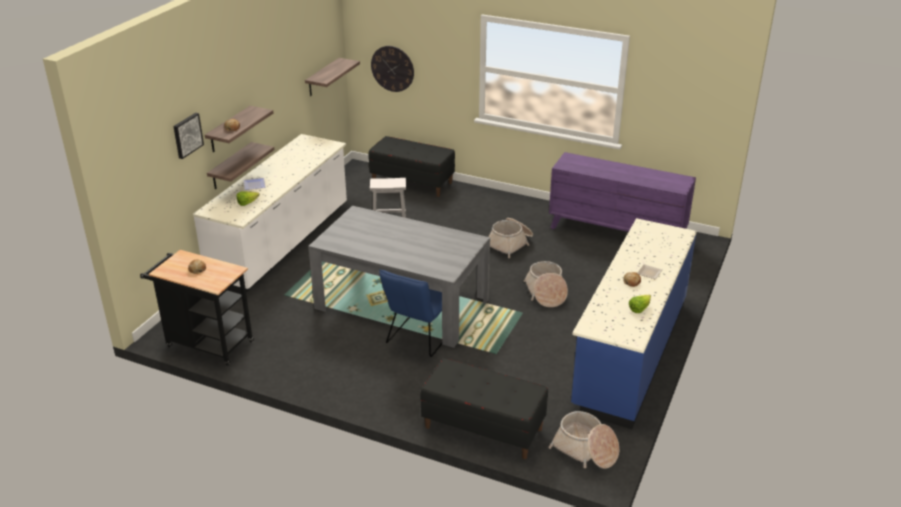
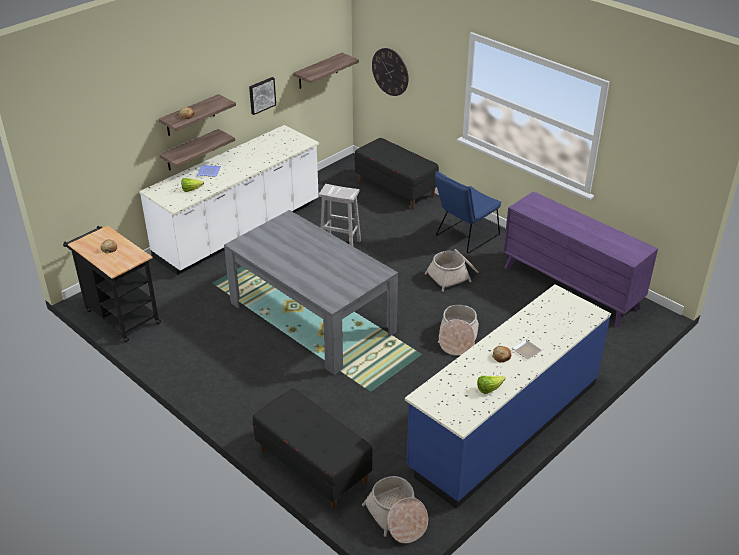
camera: 20 degrees right, 5 degrees up
picture [173,113,204,159] -> picture moved to [249,77,276,115]
blue chair [379,269,442,357] -> blue chair moved to [435,171,502,253]

